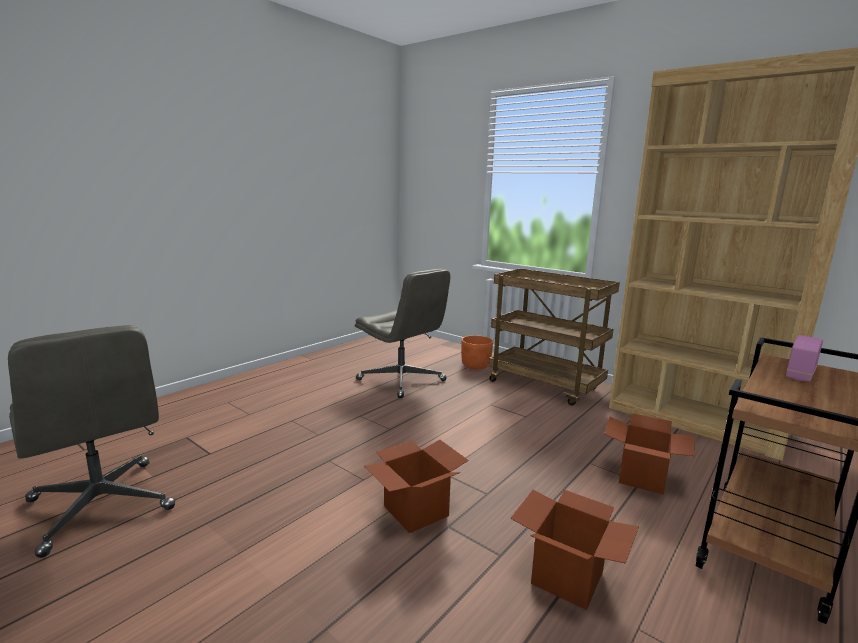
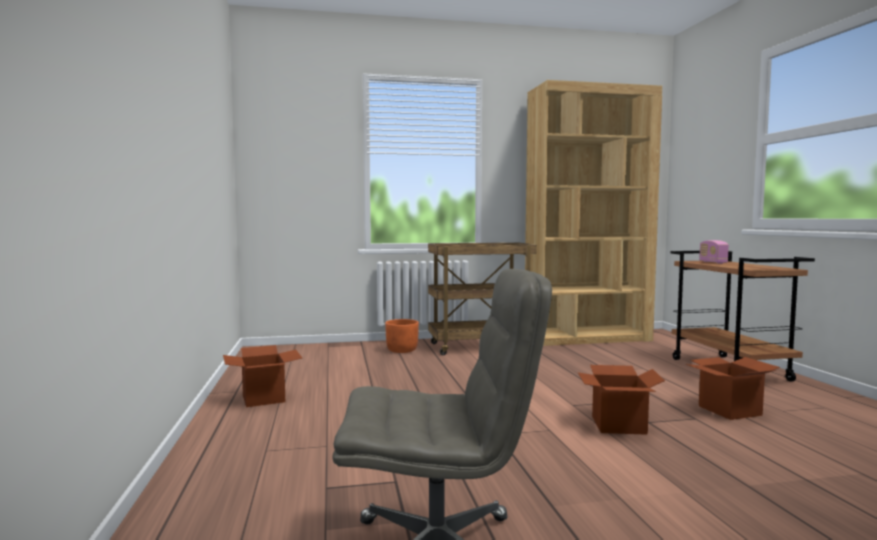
camera: 50 degrees left, 10 degrees down
grey office chair [355,269,450,398] -> none
cardboard box [604,413,695,495] -> cardboard box moved to [223,345,302,407]

